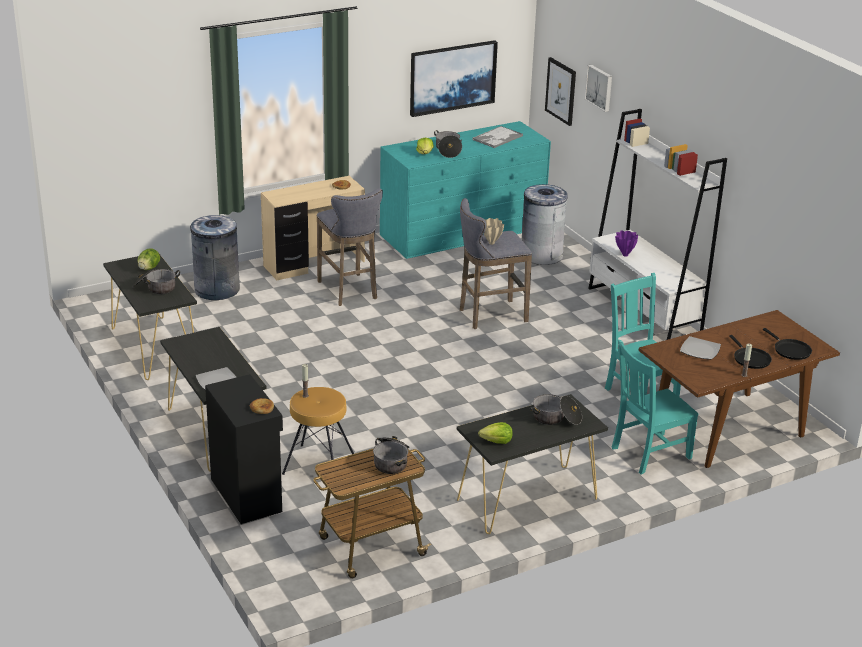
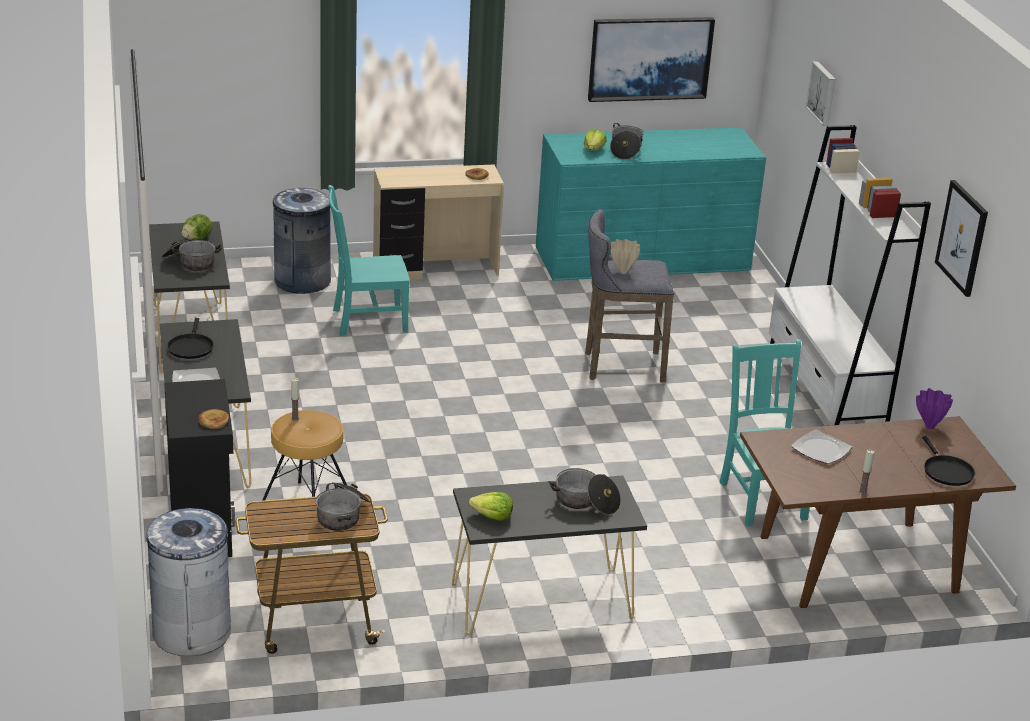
camera: 15 degrees right, 0 degrees up
grey stool [317,188,383,306] -> none
tray [472,126,523,148] -> none
grey trash can [522,184,568,265] -> grey trash can moved to [146,508,231,656]
picture [545,57,576,126] -> picture moved to [935,180,988,297]
turquoise chair [611,340,698,475] -> turquoise chair moved to [328,185,410,336]
purple vase [615,230,638,257] -> purple vase moved to [916,388,953,429]
black frying pan [729,335,772,369] -> black frying pan moved to [167,318,214,359]

